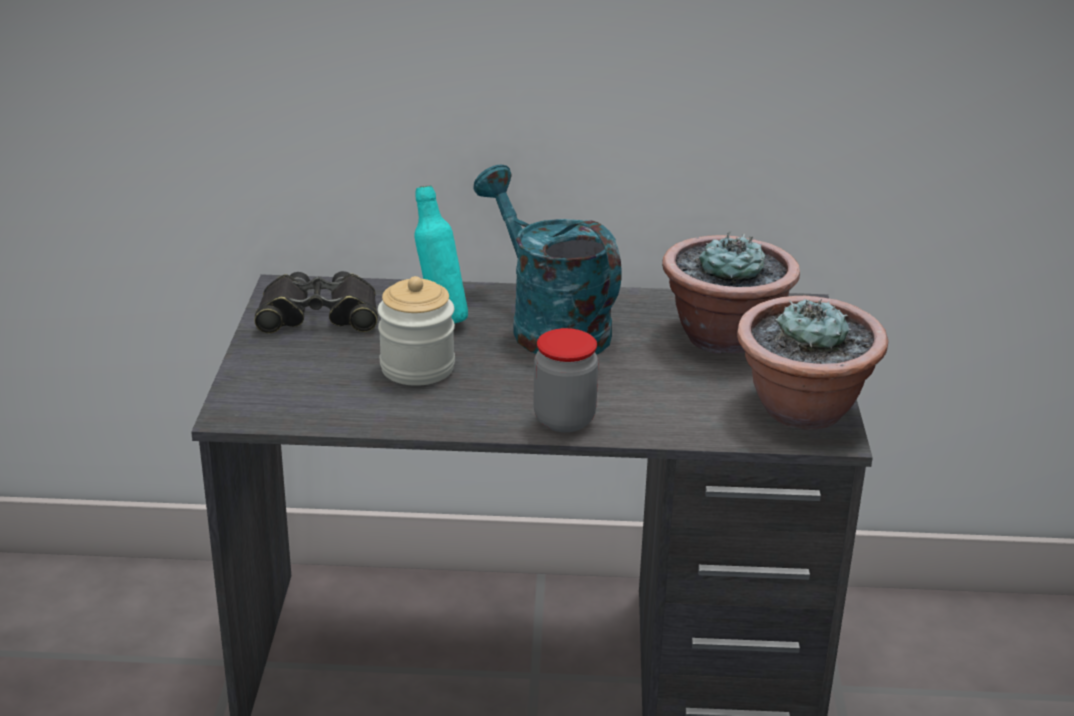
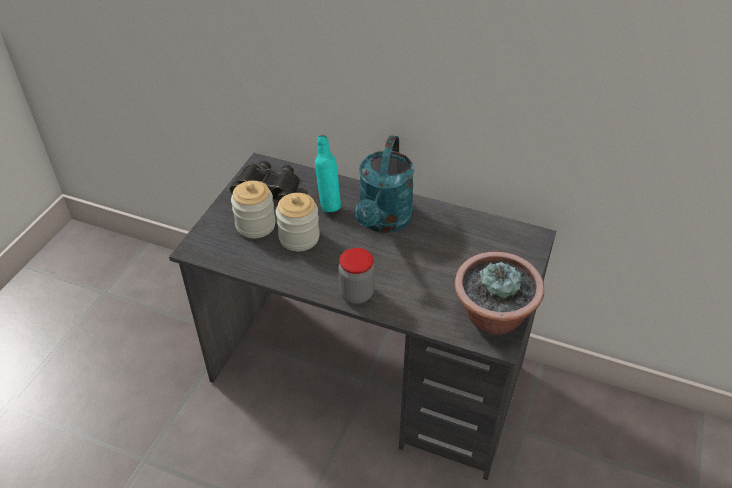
camera: 20 degrees right, 15 degrees up
turquoise watering can [473,165,622,354] -> turquoise watering can turned 150 degrees counterclockwise [354,135,414,233]
potted plant [662,231,800,354] -> none
none -> jar [231,181,276,238]

